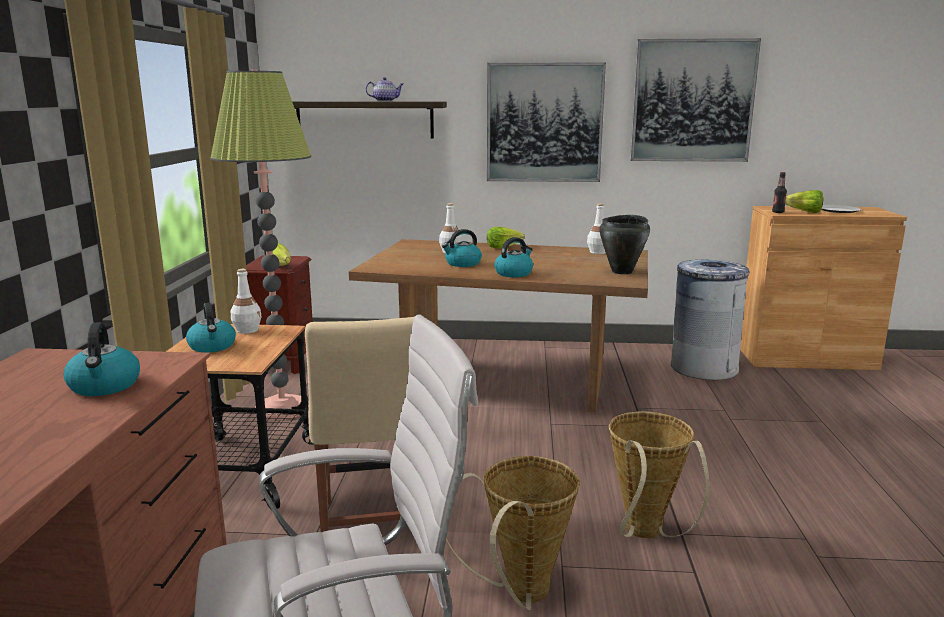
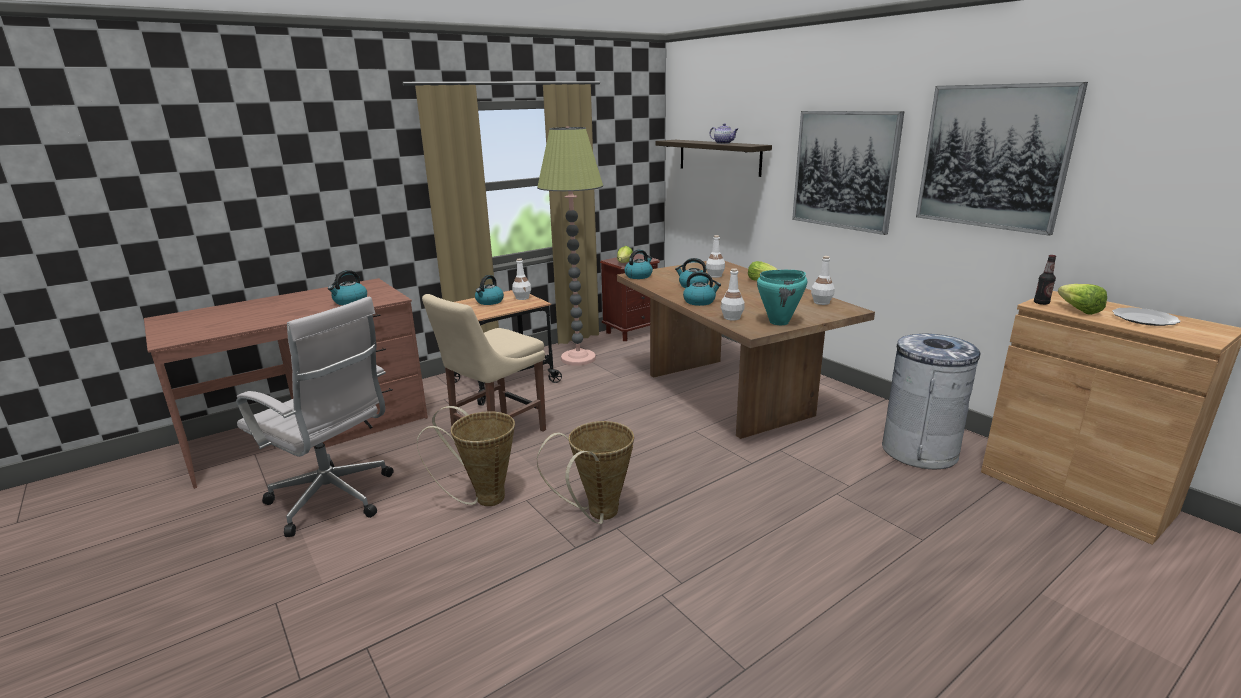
camera: 50 degrees right, 5 degrees up
black cooking pot [599,215,650,274] -> turquoise cooking pot [757,270,807,325]
none -> kettle [624,250,653,279]
none -> white bottle [721,268,745,320]

